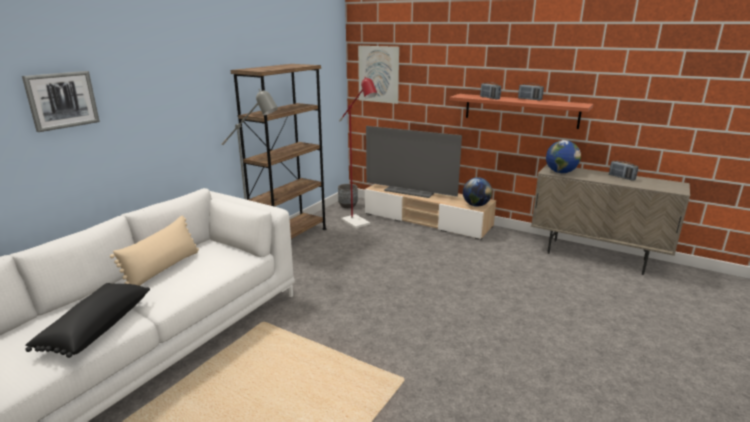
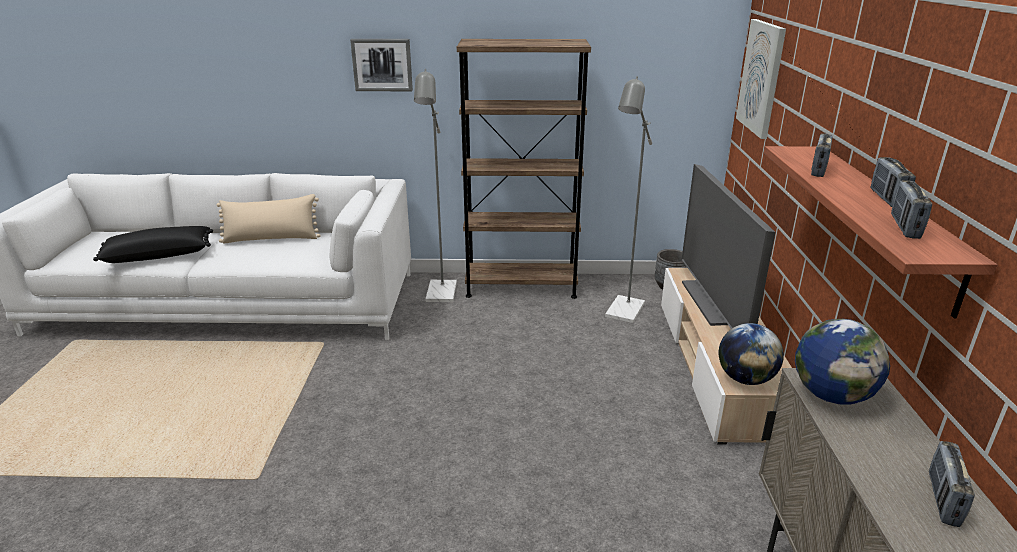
camera: 60 degrees right, 5 degrees up
picture [22,71,100,132] -> picture moved to [350,39,413,91]
red floor lamp [339,77,377,229] -> grey floor lamp [605,76,652,323]
none -> radio [891,180,932,239]

